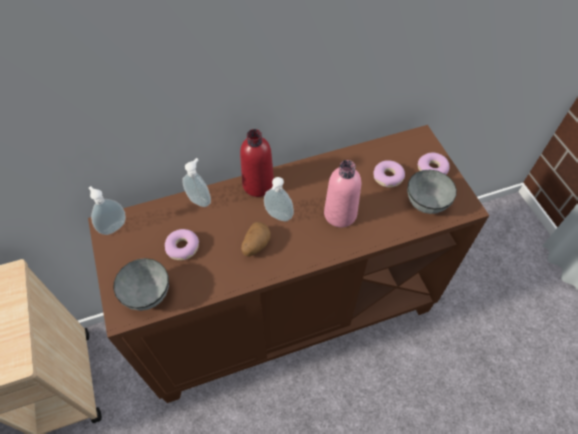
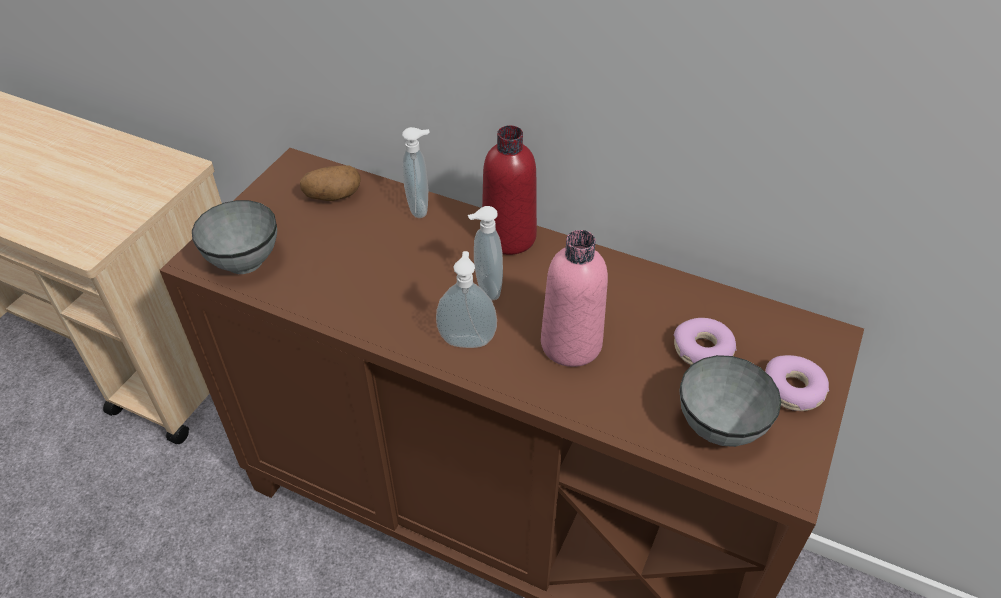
camera: 45 degrees right, 10 degrees down
soap dispenser [89,186,126,235] -> soap dispenser moved to [436,251,497,348]
donut [165,229,199,260] -> none
potato [241,222,271,257] -> potato moved to [300,165,361,201]

